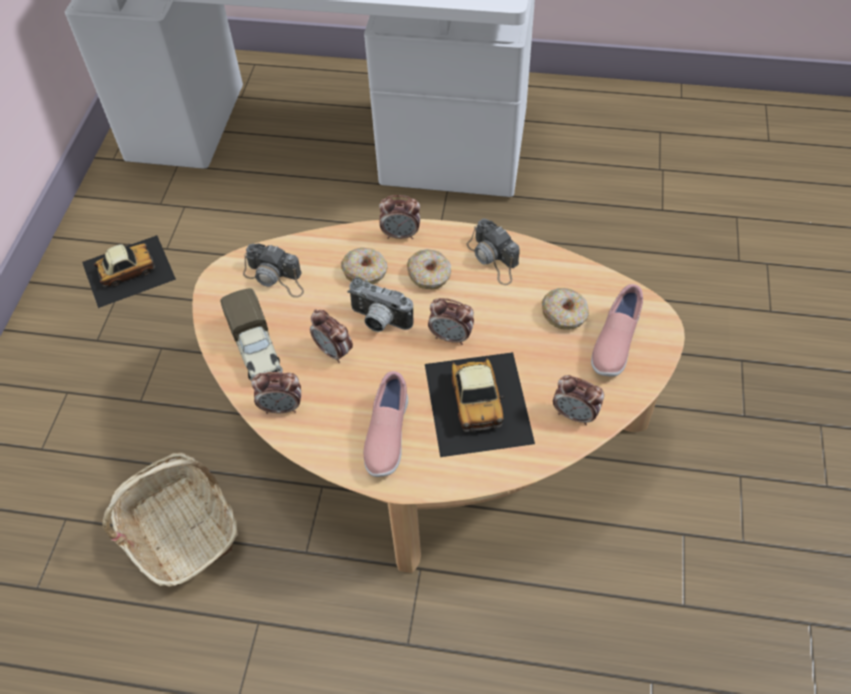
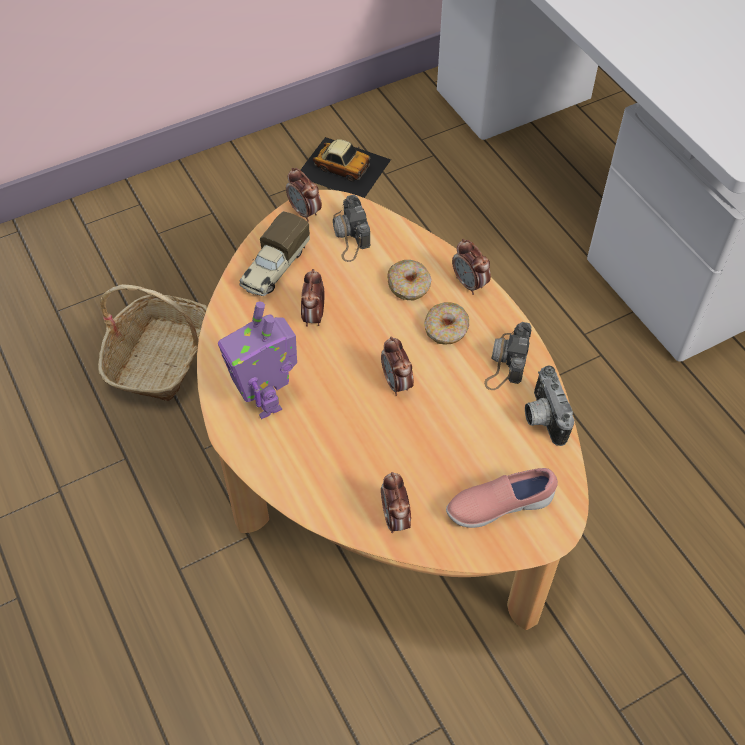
camera: 50 degrees right, 0 degrees up
alarm clock [251,372,301,414] -> alarm clock moved to [286,168,322,222]
camera [347,278,413,332] -> camera moved to [525,365,574,446]
pink shoe [364,371,408,477] -> toy robot [218,301,297,419]
toy car [425,352,535,457] -> none
donut [542,288,589,330] -> none

